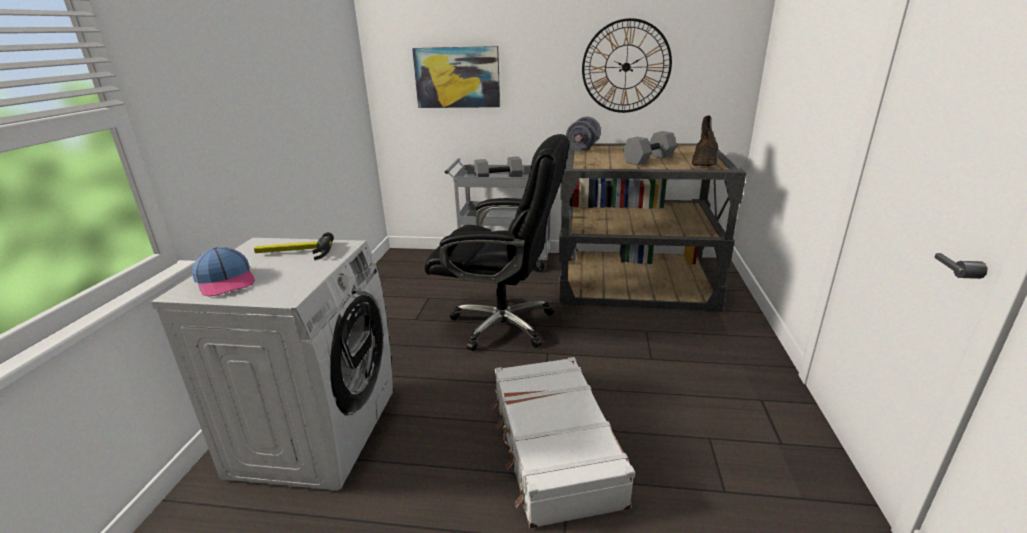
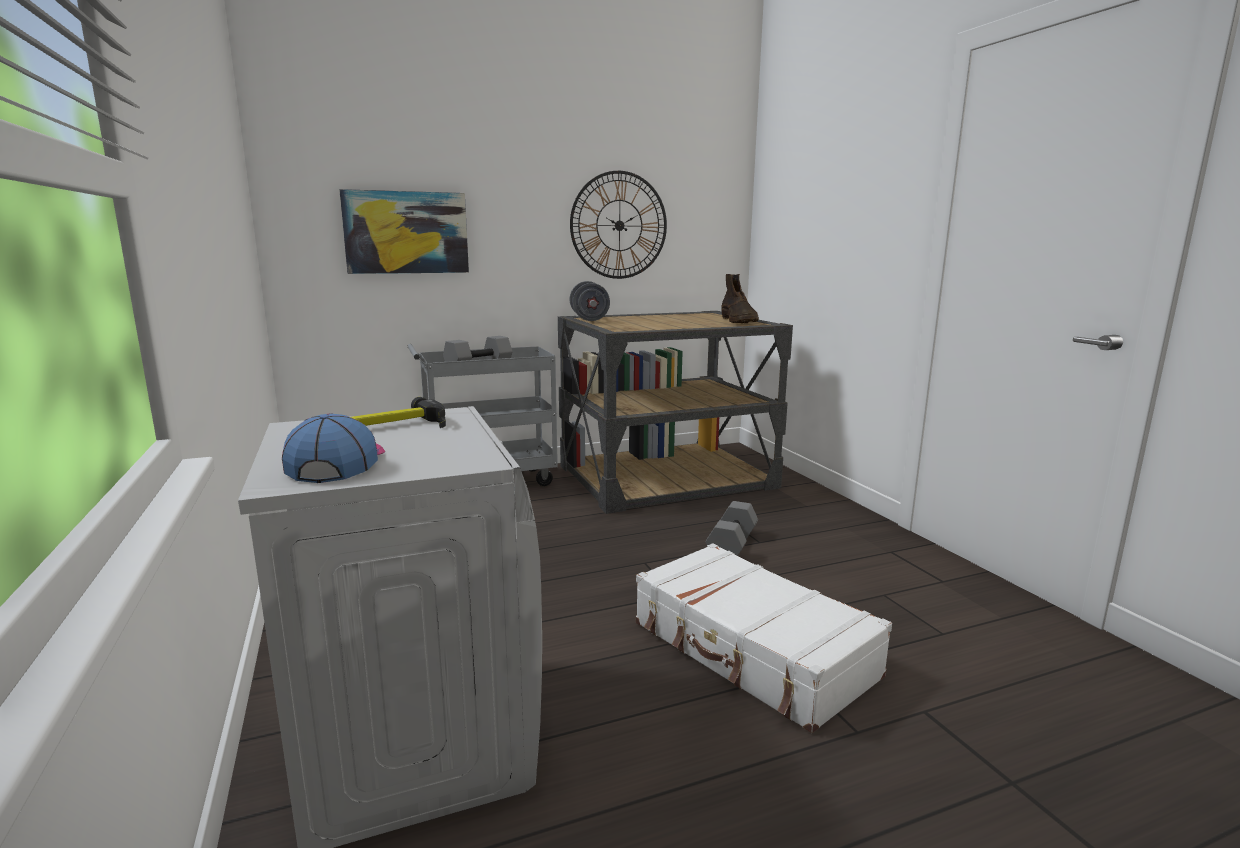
camera: 30 degrees left, 10 degrees down
cap [192,247,255,297] -> cap turned 120 degrees counterclockwise [282,413,385,483]
black office chair [424,134,570,351] -> none
grey dumbbell [623,131,677,165] -> grey dumbbell moved to [706,501,758,556]

